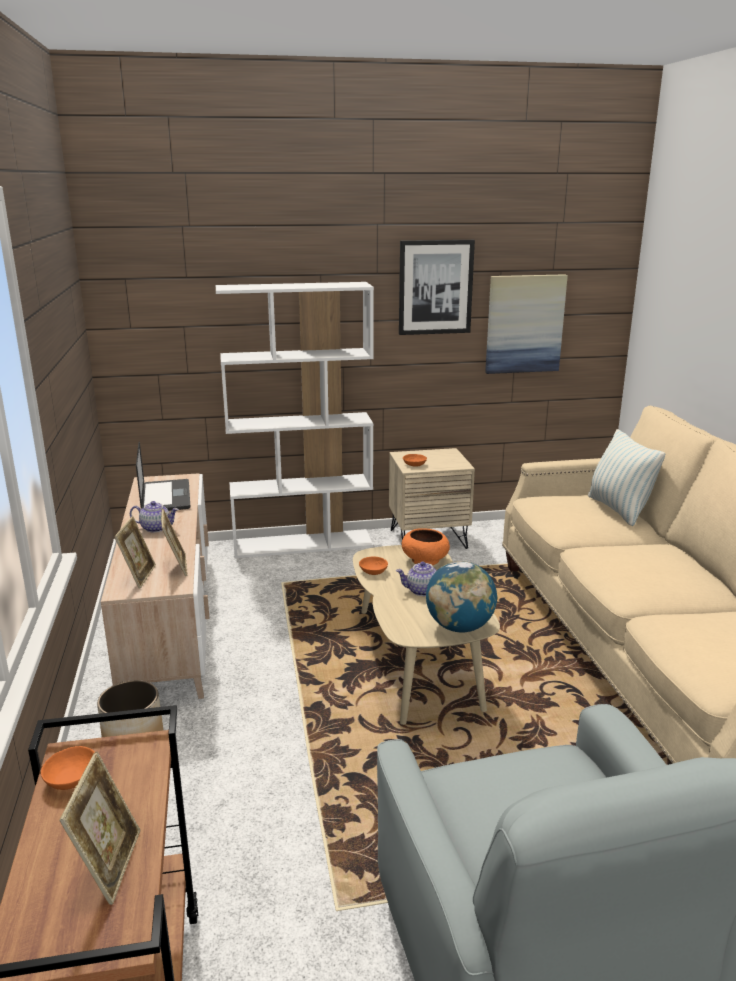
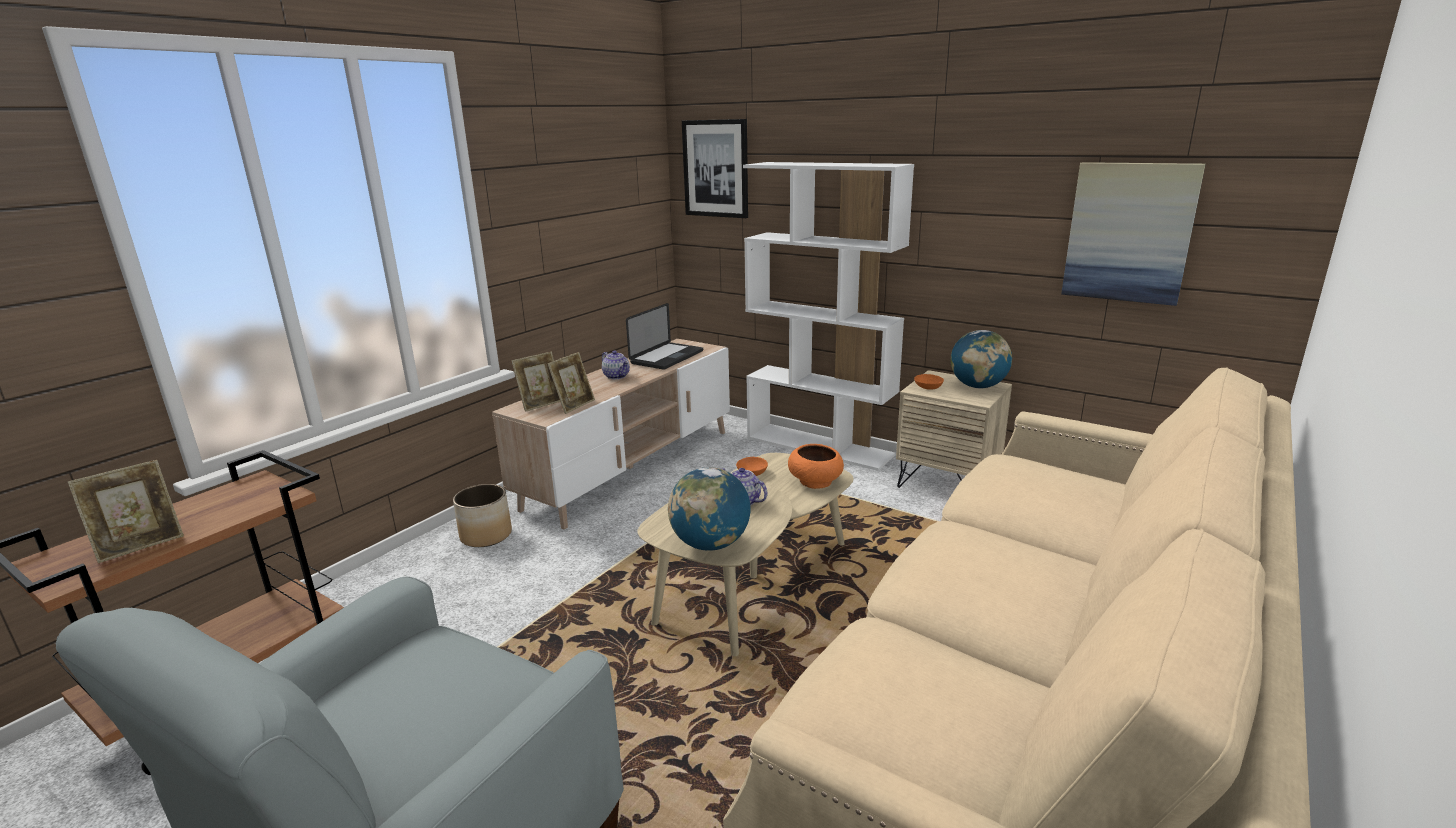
camera: 45 degrees right, 0 degrees up
orange bowl [41,746,94,790] -> none
picture [399,240,475,335] -> picture moved to [682,119,748,218]
pillow [588,429,666,526] -> none
none -> globe [951,330,1012,388]

